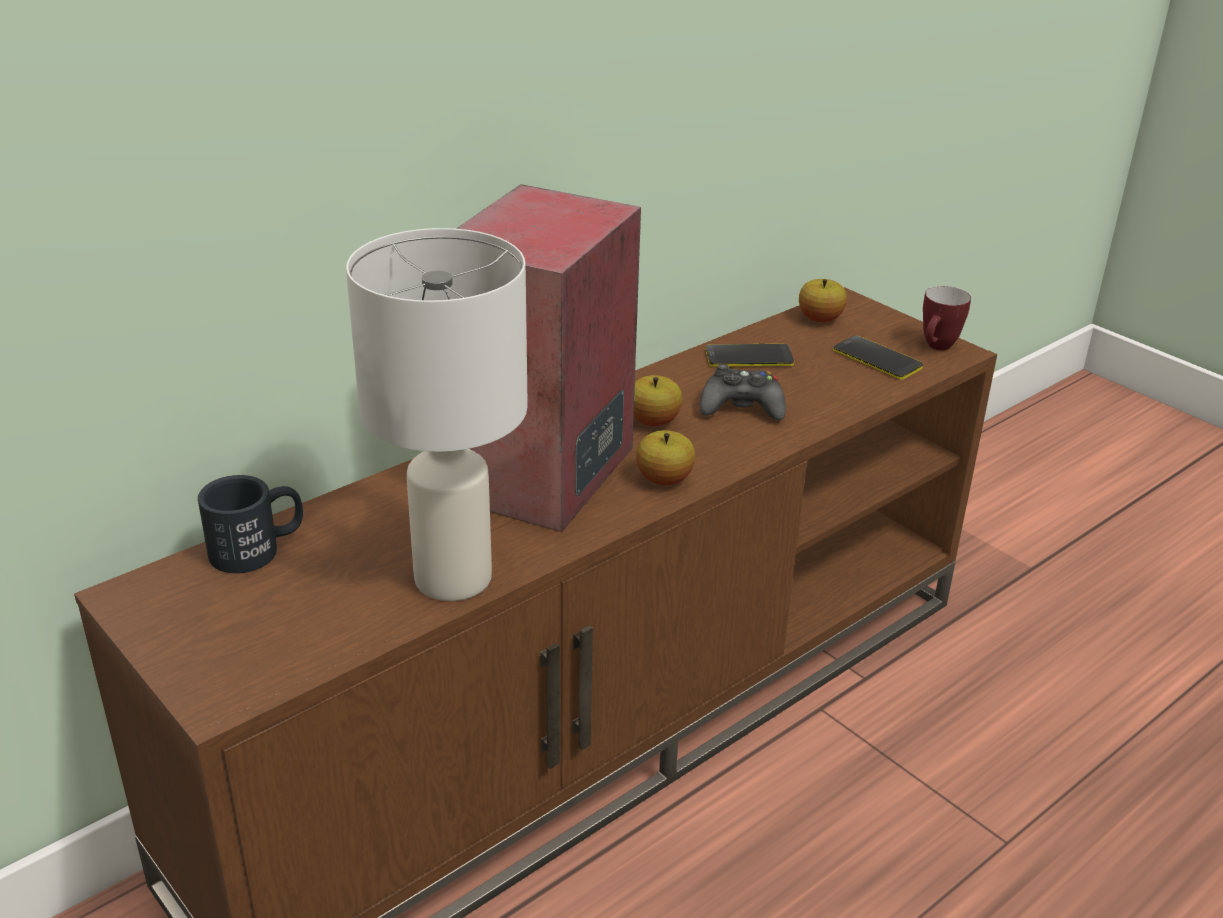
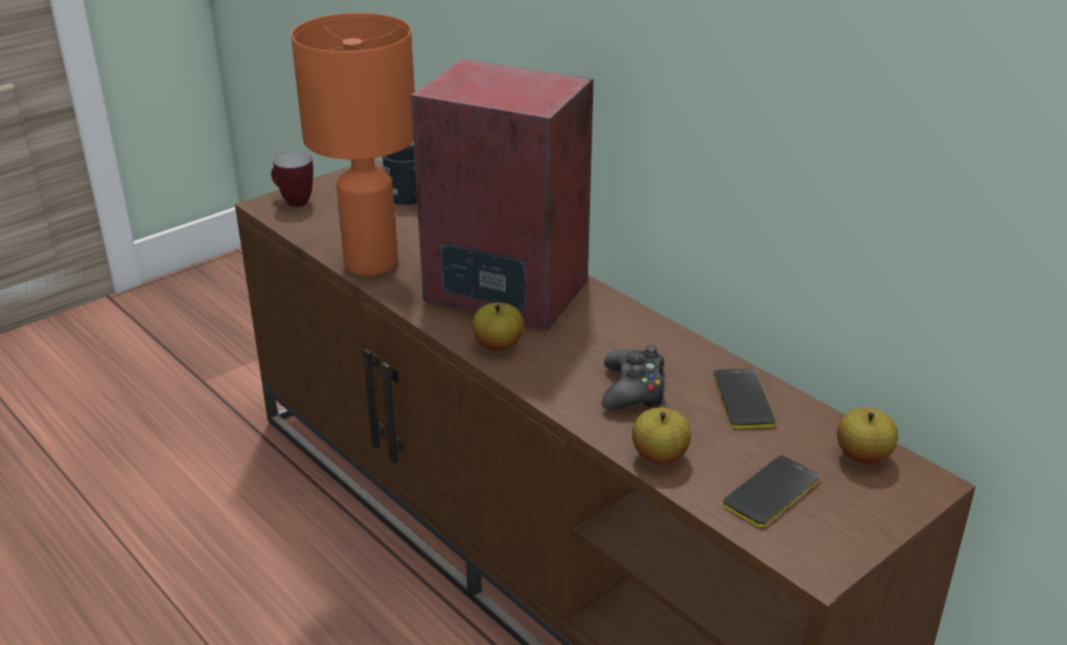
camera: 90 degrees right, 0 degrees up
white table lamp [346,228,528,601] -> orange table lamp [291,13,415,276]
apple [634,375,682,426] -> apple moved to [632,407,691,463]
mug [923,286,971,351] -> mug moved to [271,152,313,207]

